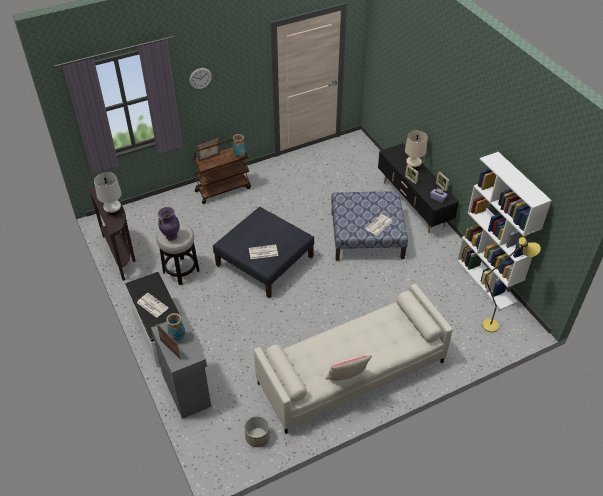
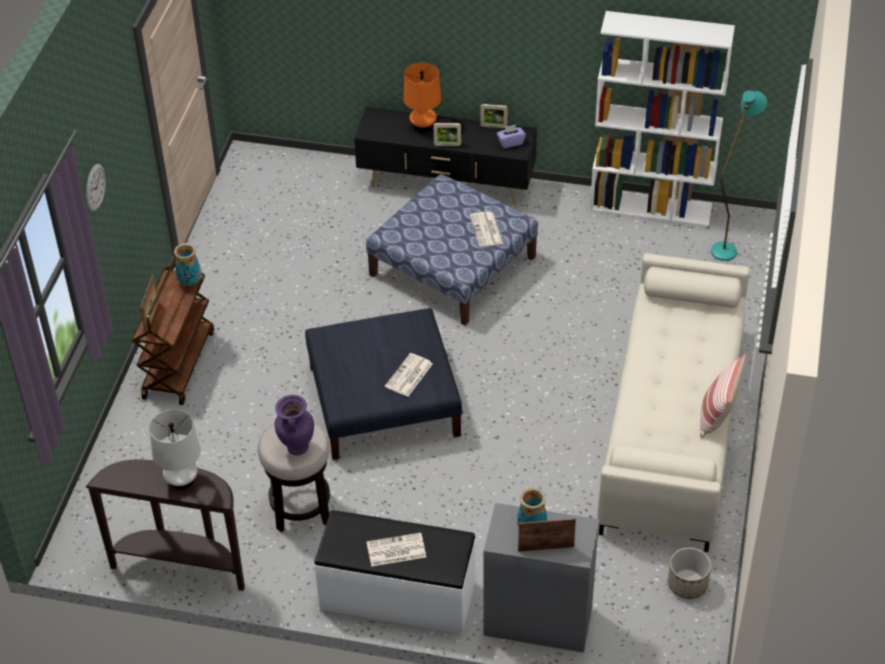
camera: 50 degrees left, 0 degrees up
beige table lamp [405,130,428,169] -> orange table lamp [403,63,442,132]
yellow floor lamp [482,237,541,332] -> turquoise floor lamp [711,90,767,261]

